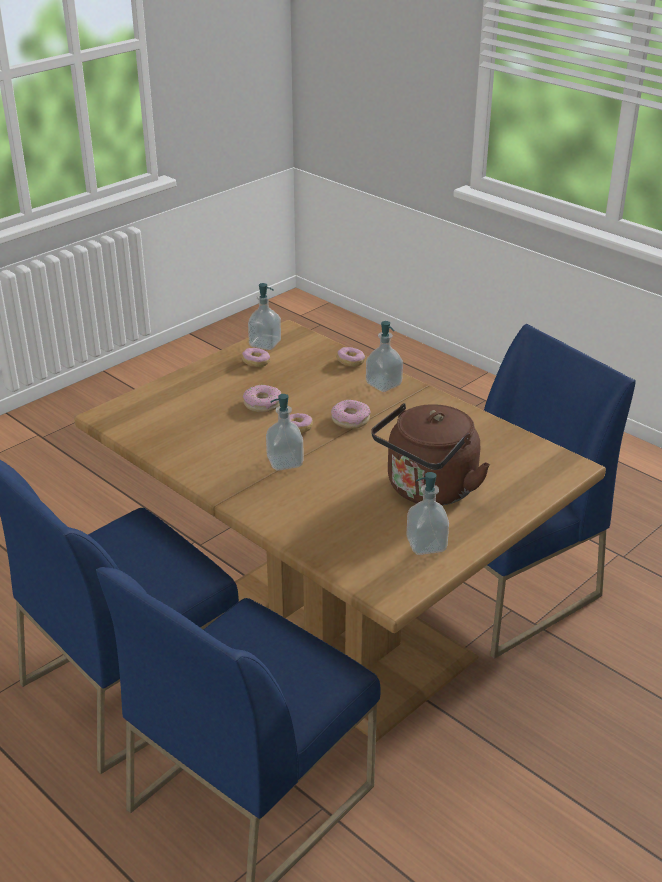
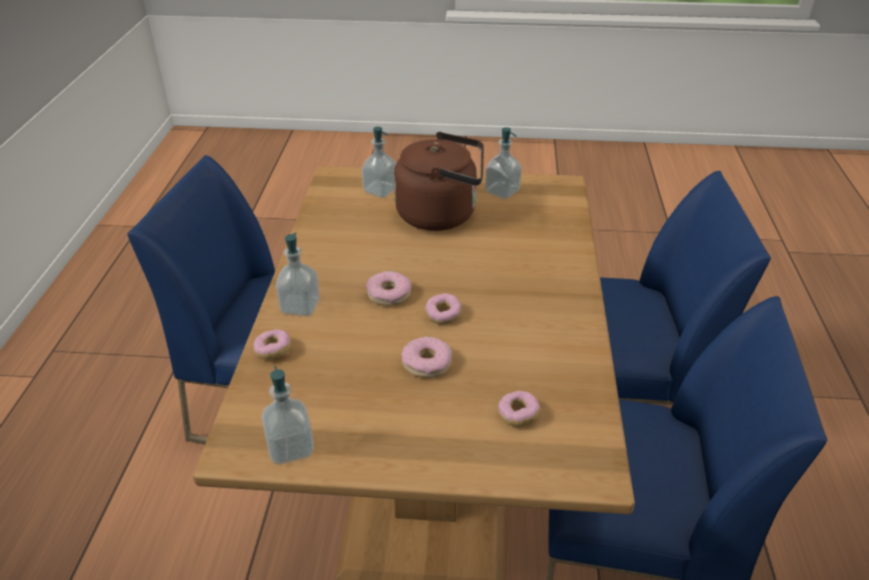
camera: 130 degrees left, 5 degrees up
donut [242,348,270,367] -> donut moved to [498,391,540,427]
soap dispenser [266,394,304,471] -> soap dispenser moved to [362,127,396,198]

